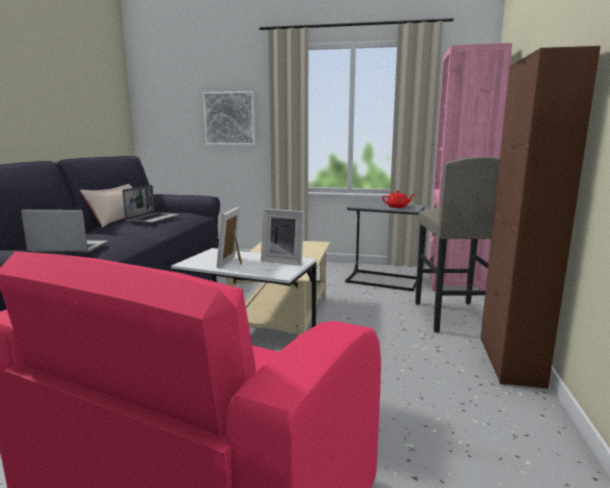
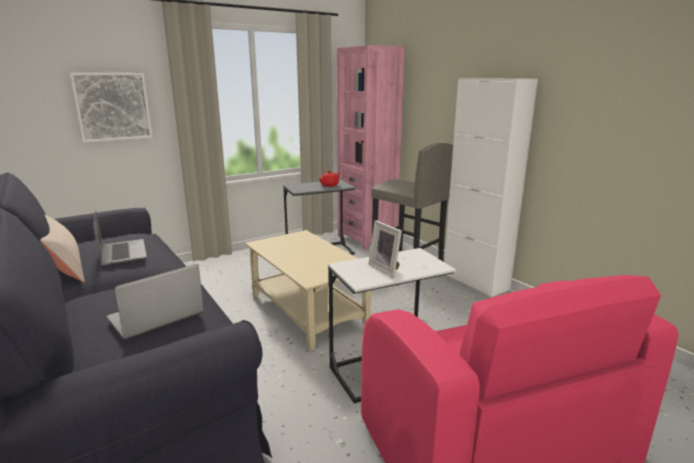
camera: 45 degrees left, 5 degrees up
picture frame [261,209,304,265] -> none
brown cabinet [480,46,601,388] -> white cabinet [444,78,538,297]

